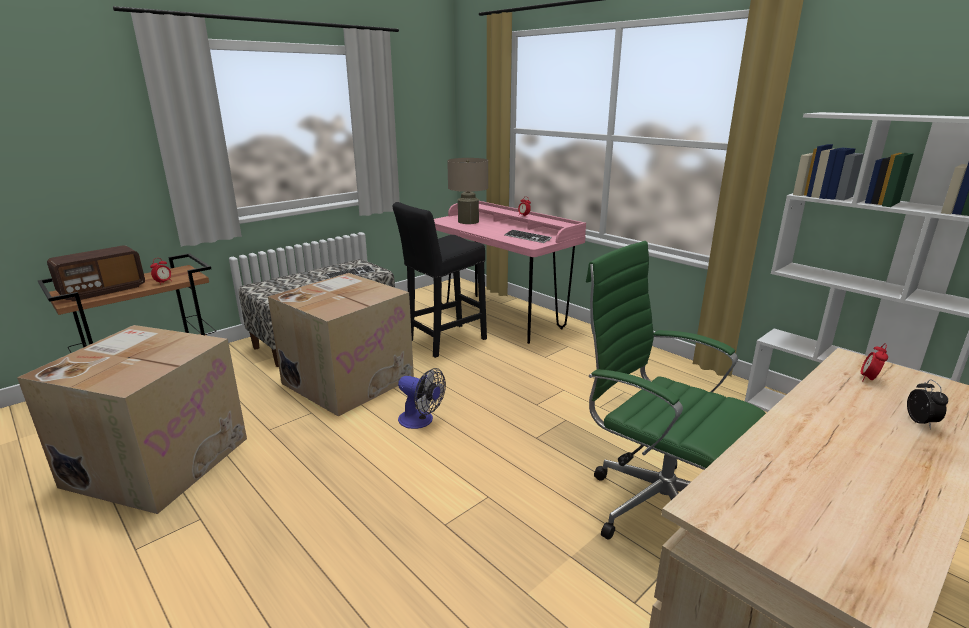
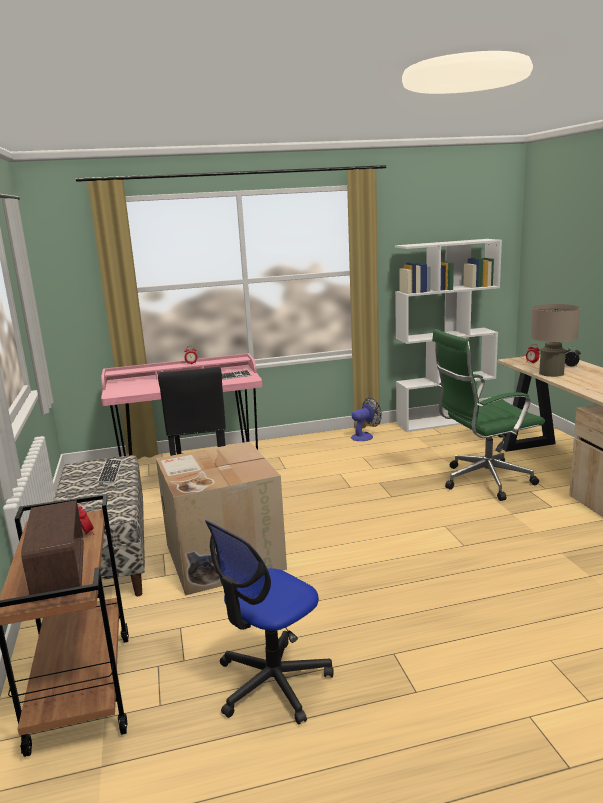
camera: 60 degrees left, 5 degrees down
cardboard box [17,325,247,514] -> office chair [205,520,334,725]
fan [398,368,446,429] -> fan moved to [351,398,382,441]
beige table lamp [447,158,488,224] -> beige table lamp moved to [531,304,580,377]

